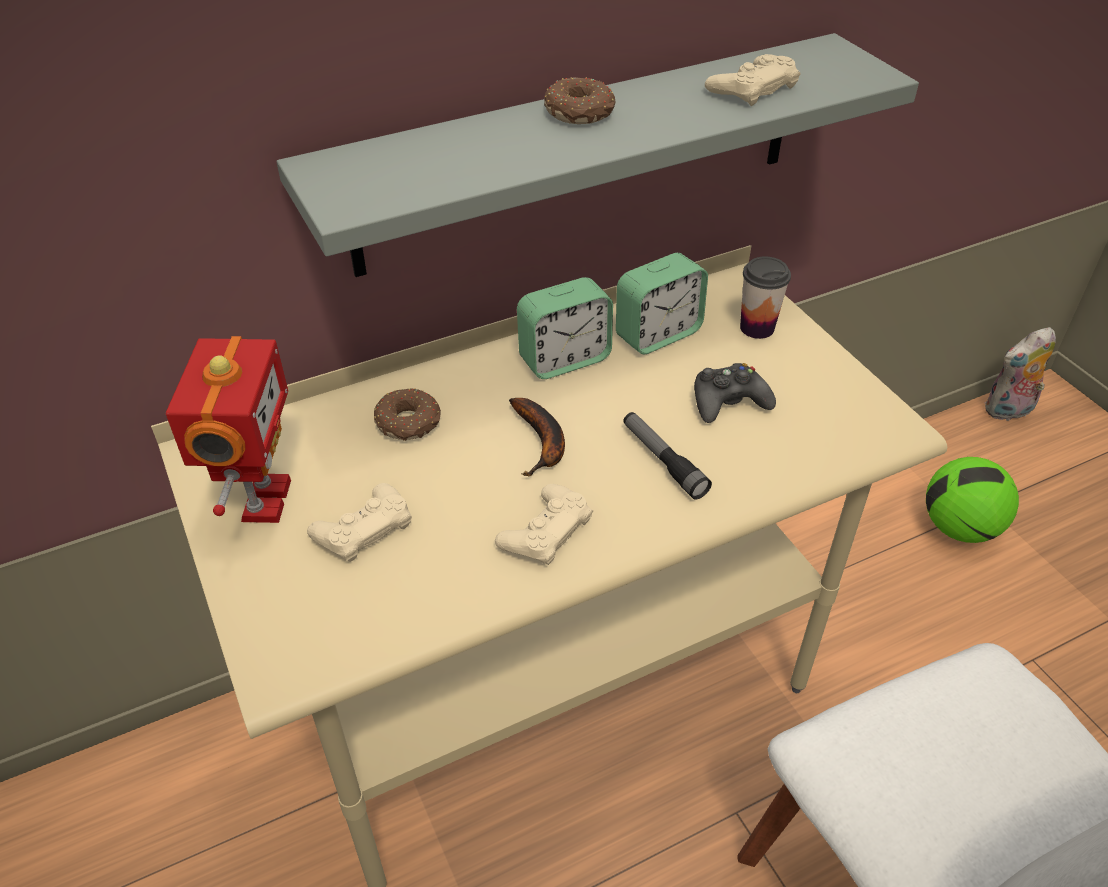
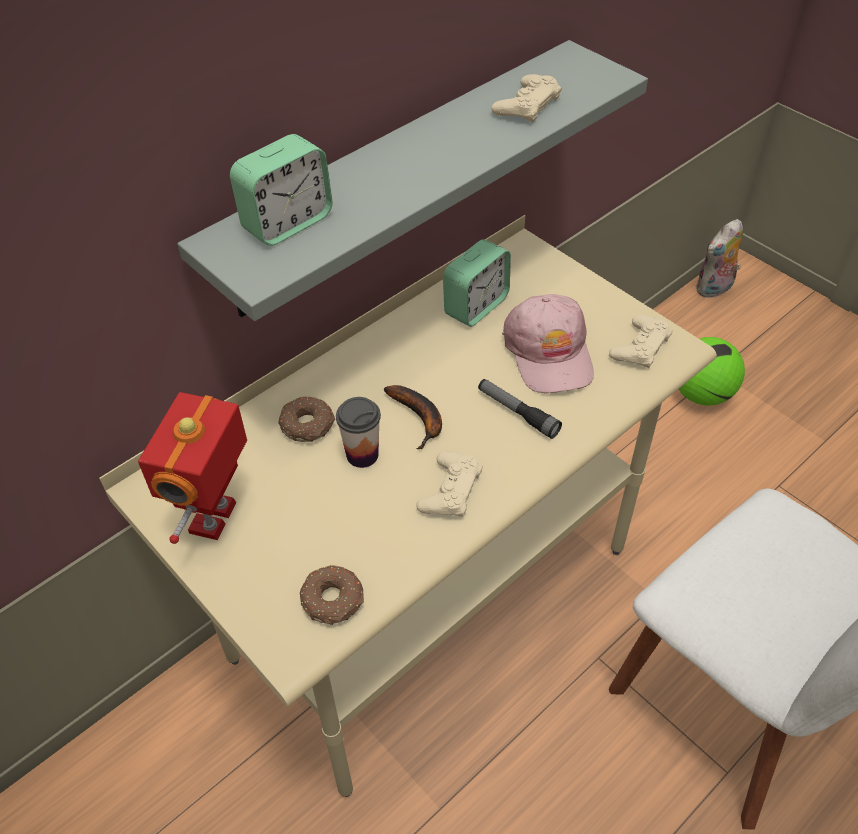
camera: 15 degrees left, 5 degrees up
toy robot [166,336,291,523] -> toy robot turned 150 degrees counterclockwise [138,392,247,544]
beige game controller [307,483,412,562] -> beige game controller moved to [609,315,673,368]
alarm clock [517,277,613,379] -> alarm clock moved to [230,134,333,246]
donut [544,77,616,124] -> donut moved to [300,565,364,625]
black game controller [694,363,776,423] -> pink cap [502,294,594,393]
cup [740,257,791,339] -> cup moved to [336,397,381,468]

